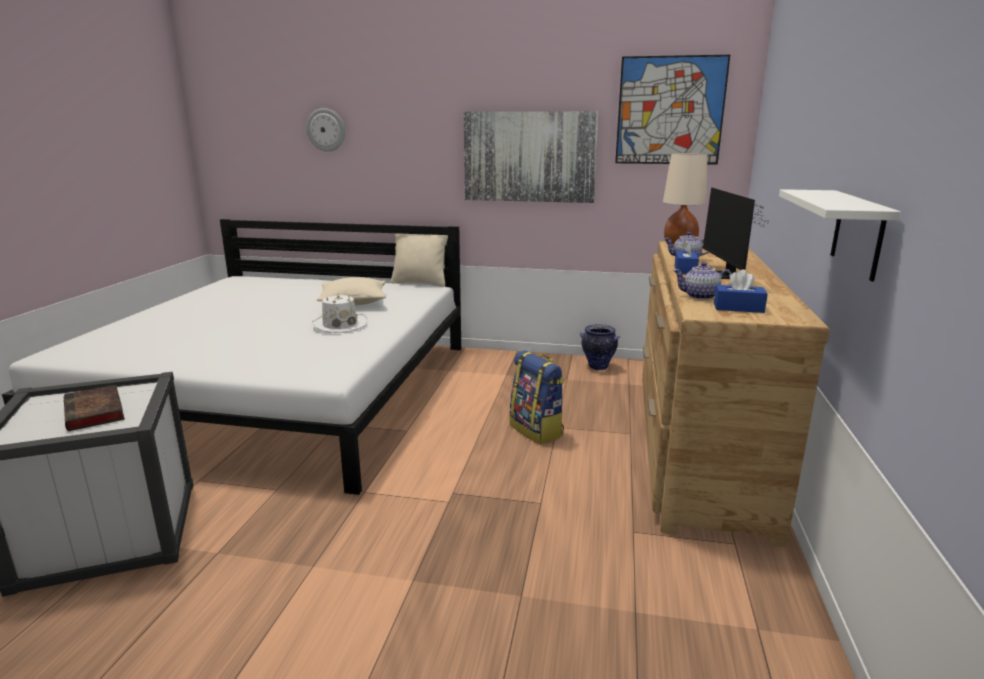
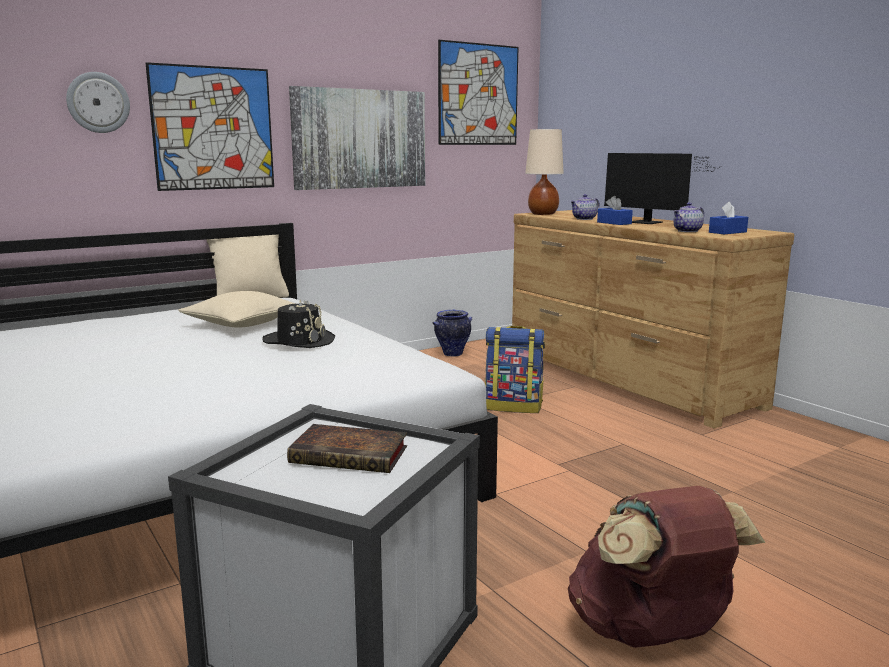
camera: 45 degrees left, 5 degrees down
white hat [312,294,368,333] -> black hat [263,300,335,348]
white shelf [779,189,901,282] -> none
none -> picture [146,62,274,191]
none -> brown backpack [568,486,765,648]

